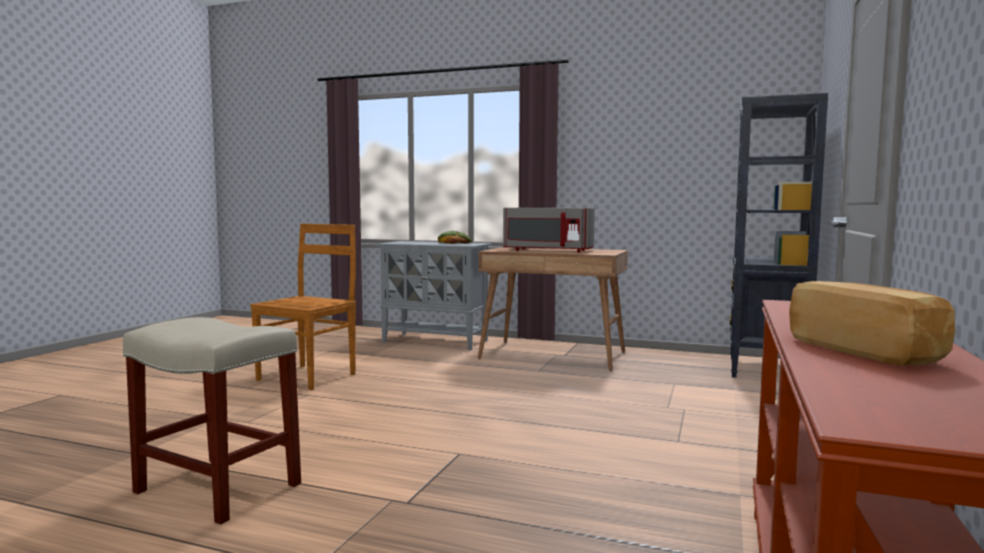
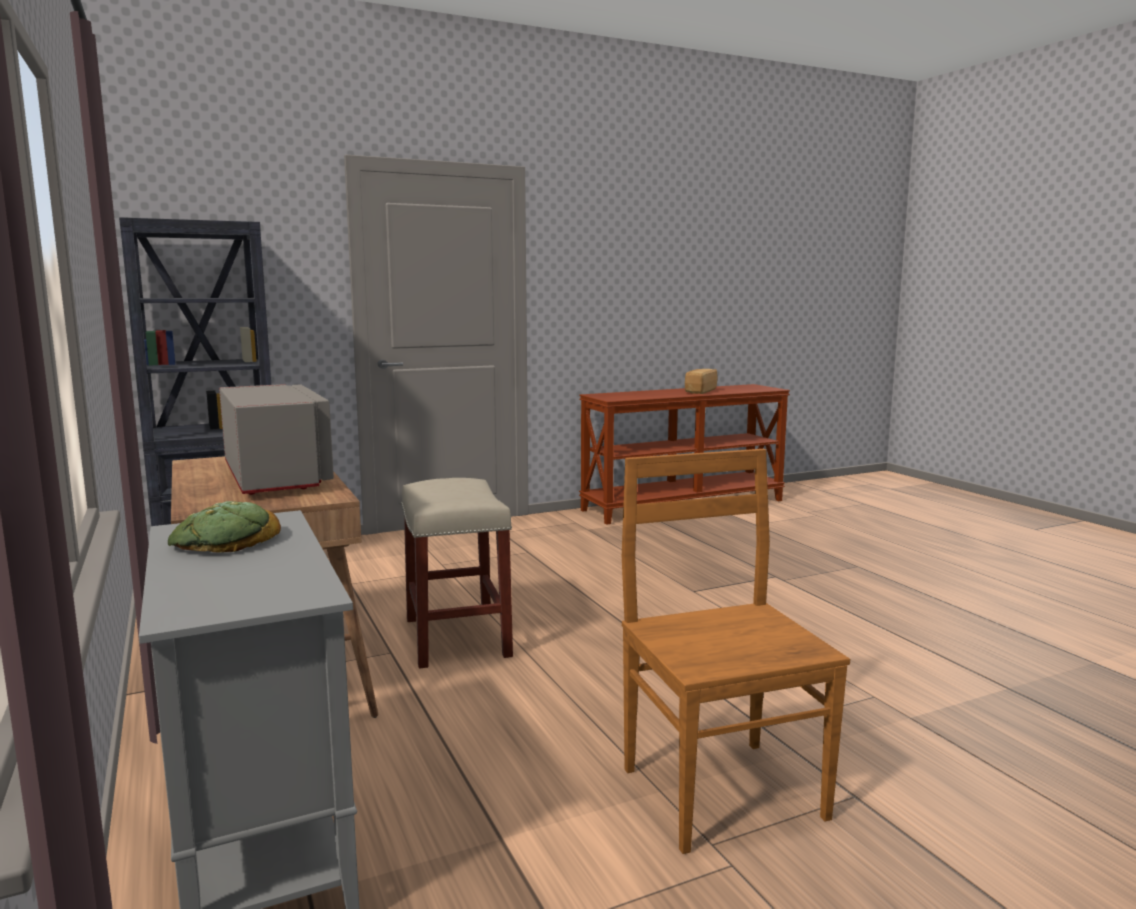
camera: 135 degrees left, 5 degrees up
beige stool [123,317,301,524] -> beige stool moved to [401,478,513,669]
brown chair [250,224,356,390] -> brown chair turned 90 degrees clockwise [622,449,850,854]

